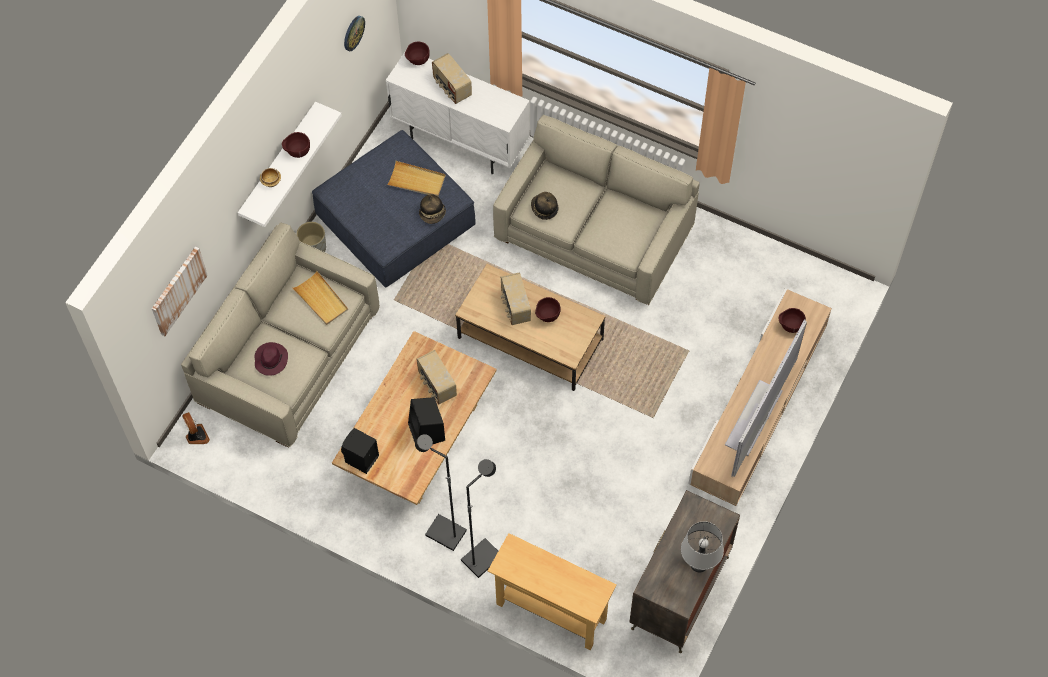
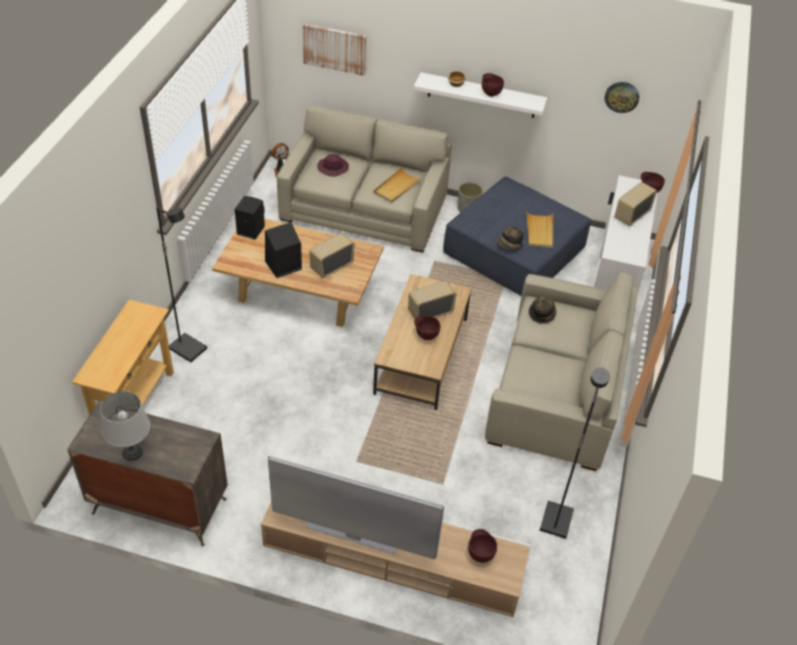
camera: 75 degrees right, 15 degrees down
black floor lamp [415,434,467,551] -> black floor lamp moved to [540,367,610,539]

